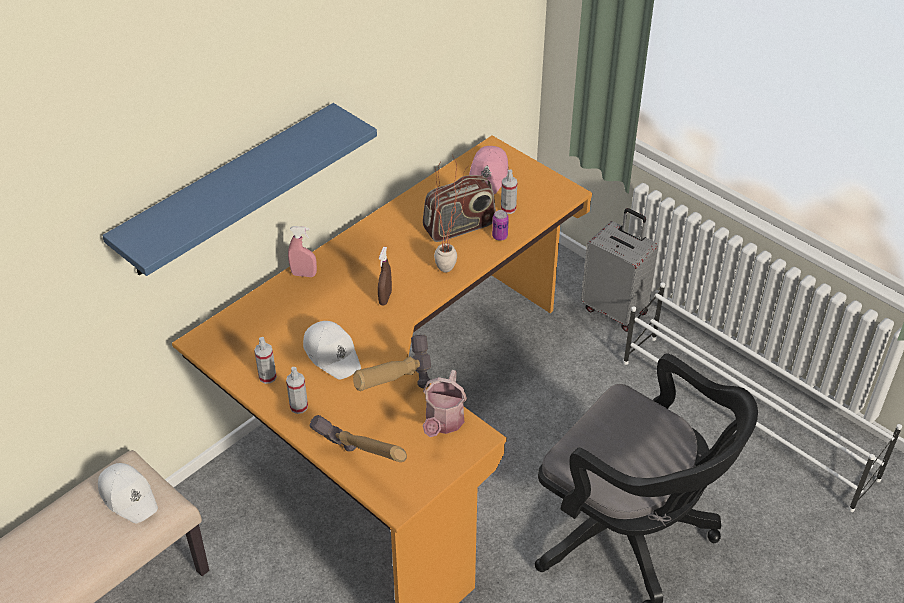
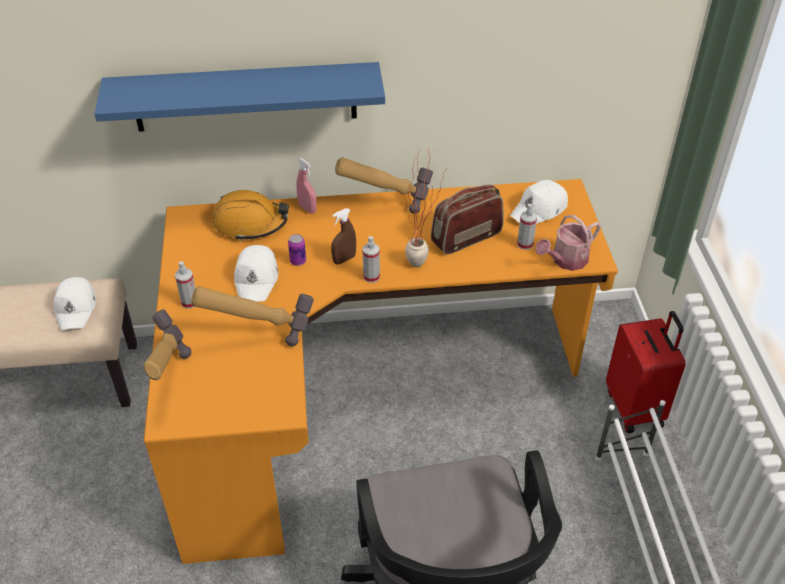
camera: 40 degrees right, 0 degrees up
spray bottle [254,337,277,384] -> spray bottle moved to [362,236,380,283]
radio [423,175,496,242] -> radio turned 135 degrees clockwise [431,184,504,255]
watering can [423,370,467,437] -> watering can moved to [535,215,601,271]
pink cap [469,146,509,194] -> white cap [510,180,568,224]
can [492,210,509,241] -> can moved to [288,234,306,266]
grey suitcase [581,208,658,332] -> red suitcase [606,311,685,433]
none -> orange hard hat [212,190,289,241]
none -> hammer [335,157,433,214]

